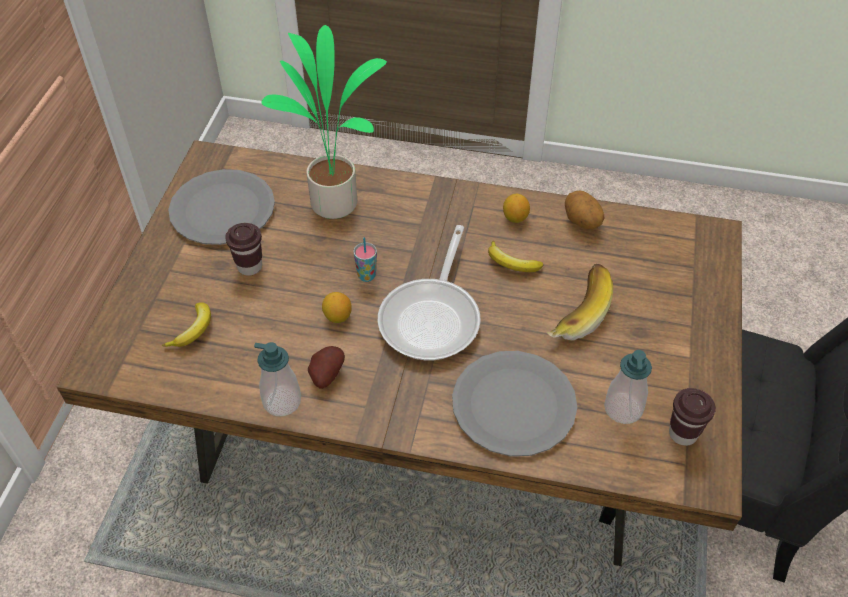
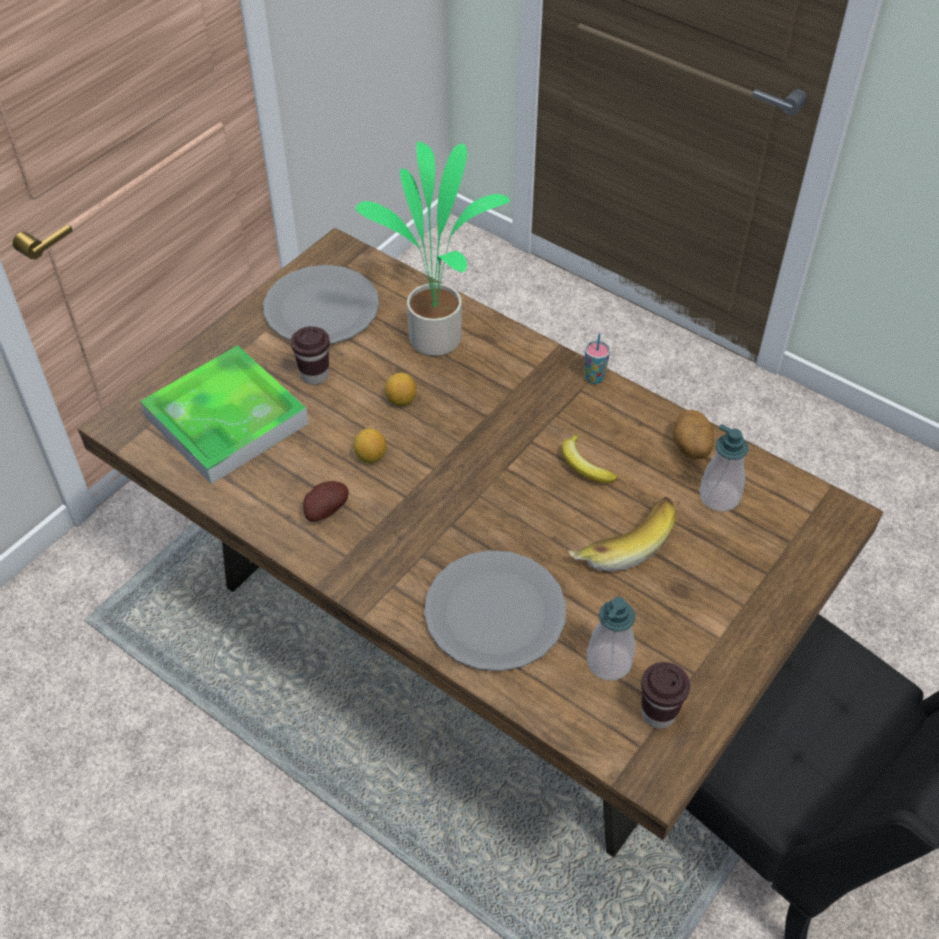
camera: 25 degrees right, 0 degrees up
banana [162,302,211,347] -> tray [140,345,309,484]
soap dispenser [254,342,301,416] -> soap dispenser moved to [700,424,749,511]
cup [354,237,377,282] -> cup moved to [584,333,610,384]
frying pan [378,225,481,360] -> none
lemon [503,194,530,223] -> lemon moved to [385,373,416,406]

